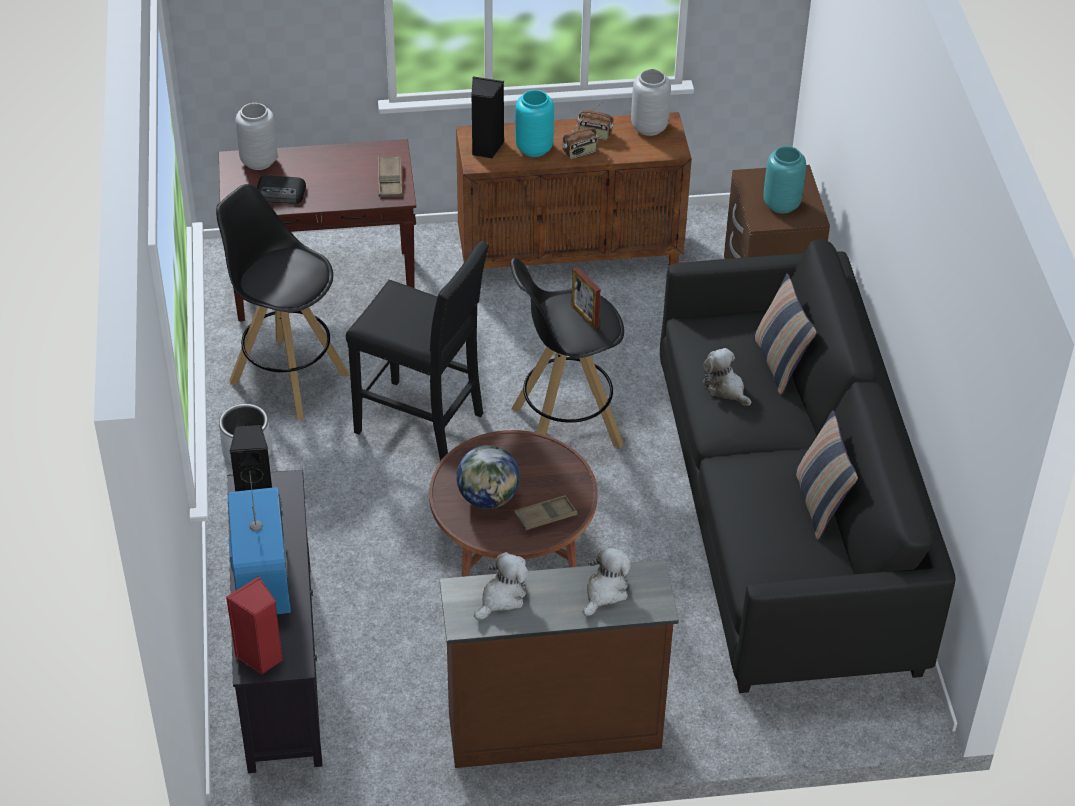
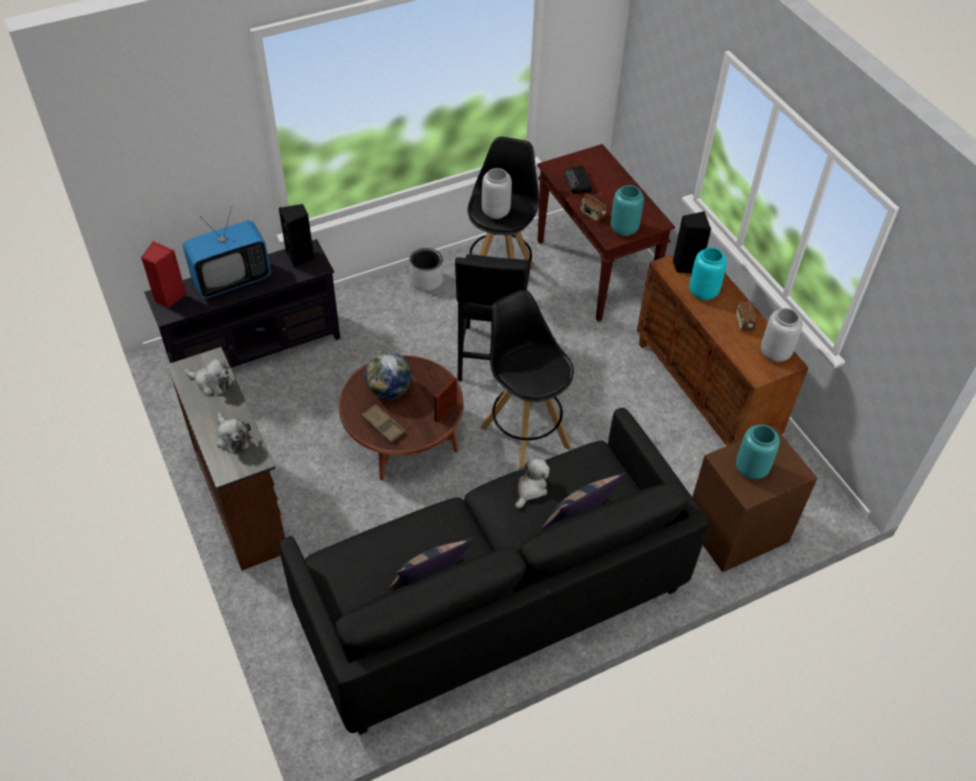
camera: 70 degrees right, 5 degrees up
grey vase [236,103,277,170] -> grey vase moved to [482,168,512,219]
brown tray [378,156,402,197] -> turquoise vase [611,185,644,236]
radio [562,119,598,159] -> radio moved to [580,193,607,221]
picture frame [571,267,601,330] -> picture frame moved to [434,377,457,423]
plush toy [583,546,631,616] -> plush toy turned 45 degrees clockwise [217,412,251,454]

